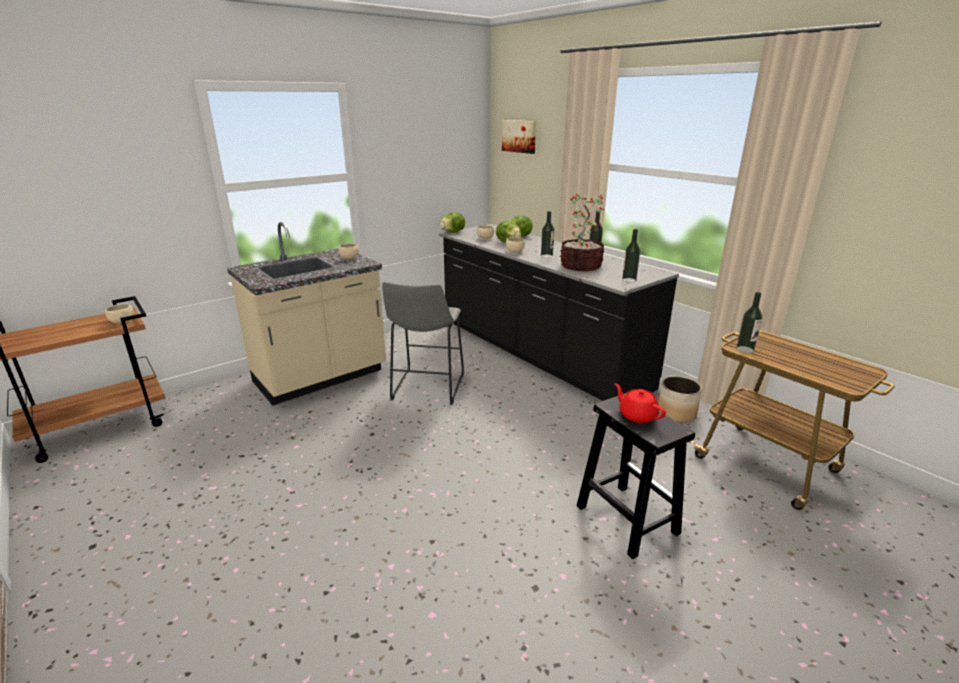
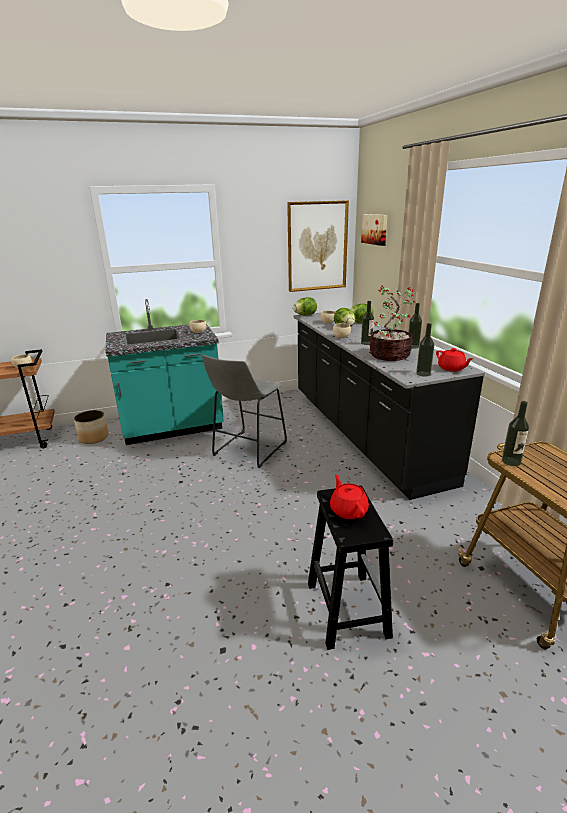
camera: 20 degrees right, 0 degrees up
beige counter [227,222,386,406] -> turquoise counter [105,299,224,445]
planter [658,376,702,422] -> planter moved to [74,410,108,444]
none -> picture [287,200,349,292]
none -> red teapot [436,348,474,372]

